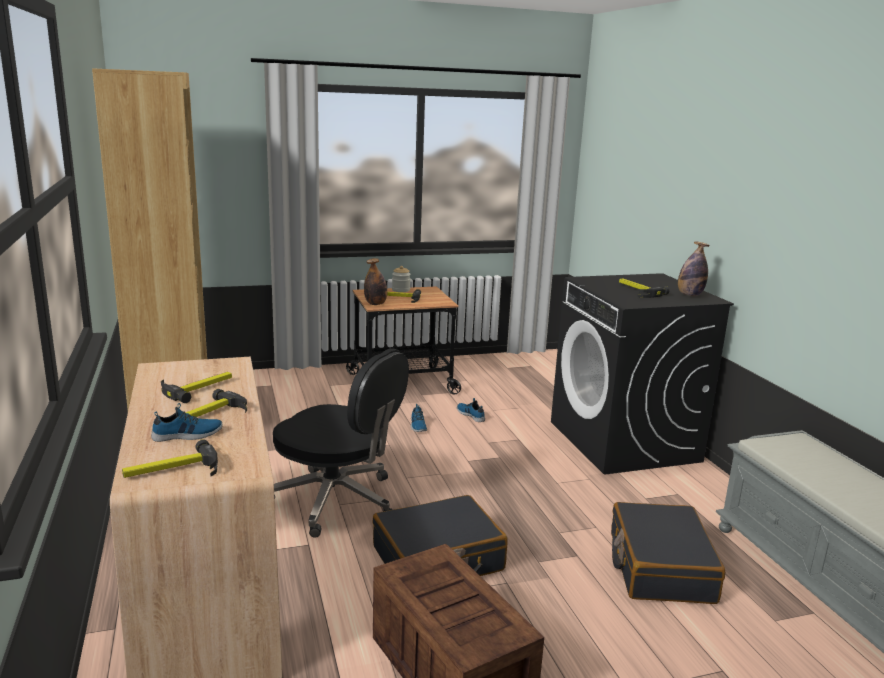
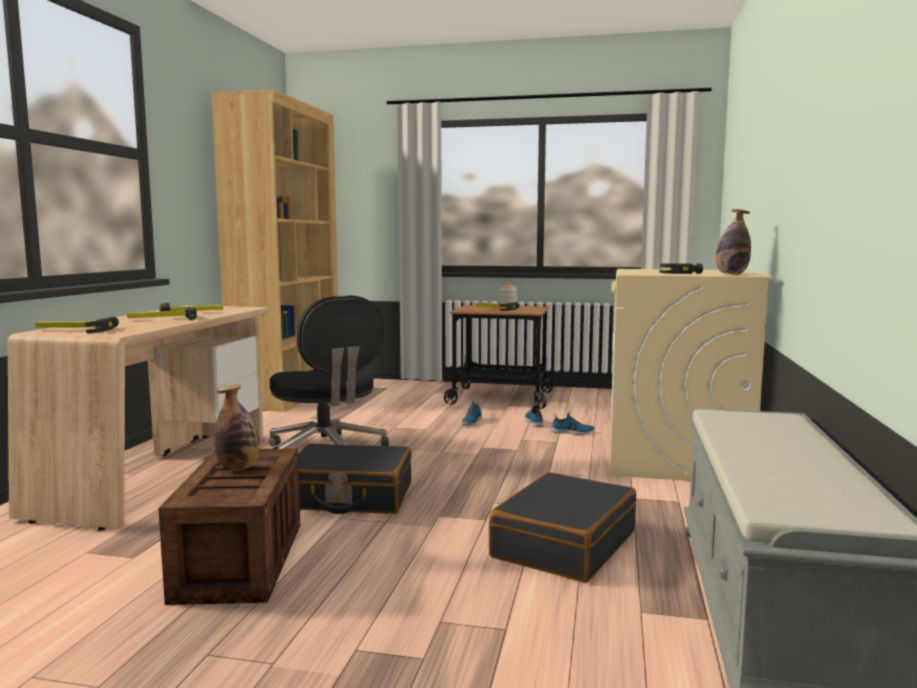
camera: 30 degrees right, 10 degrees down
shoe [151,403,223,442] -> shoe moved to [551,412,594,435]
bottle [364,258,387,305] -> bottle moved to [214,384,259,471]
black washing machine [551,273,734,474] -> beige washing machine [610,269,774,481]

